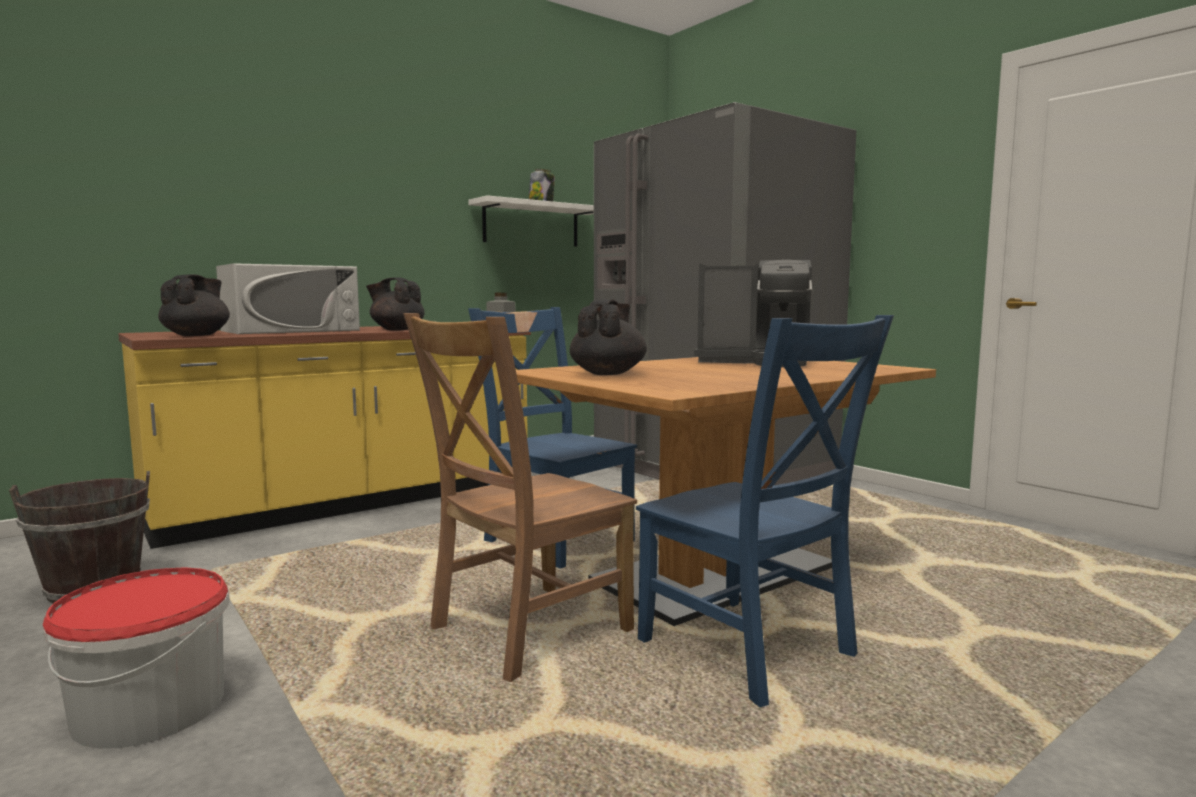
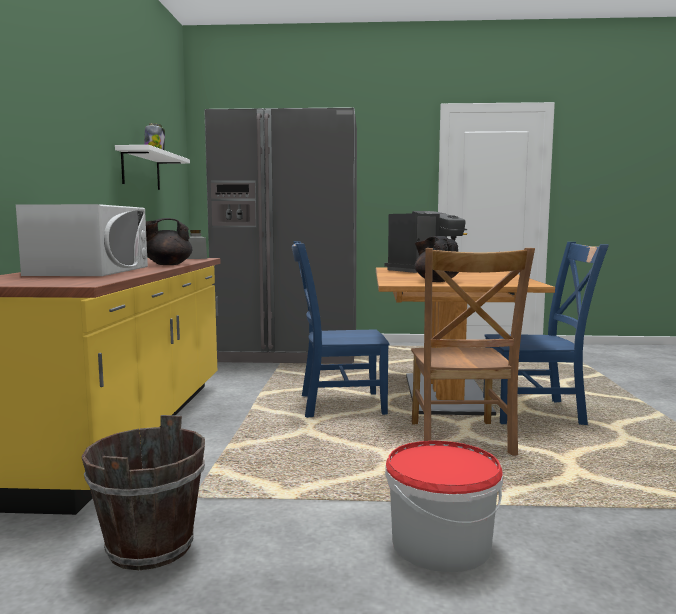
camera: 50 degrees left, 0 degrees up
black teapot [158,274,230,336] -> none

